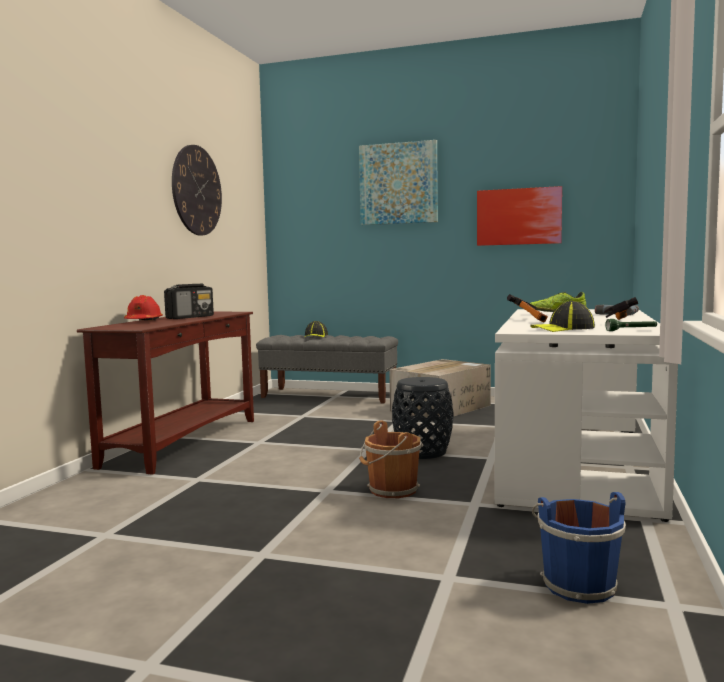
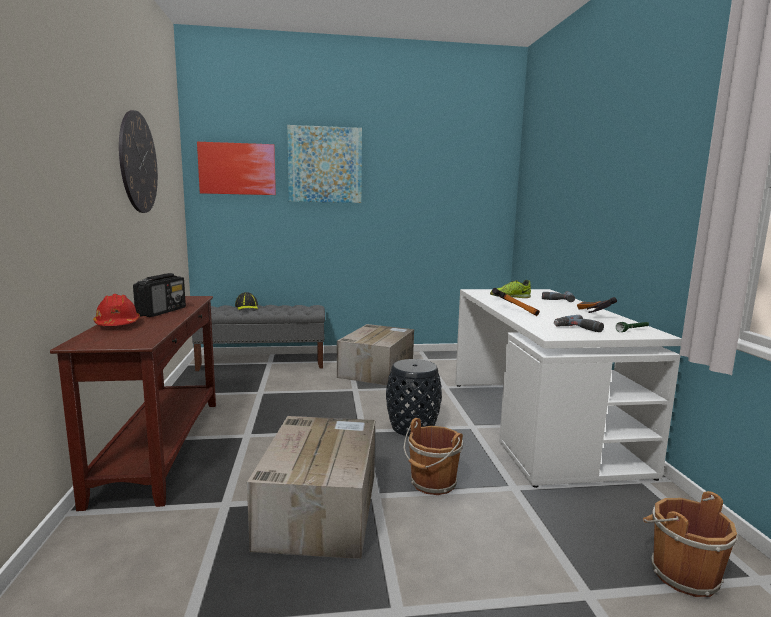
camera: 25 degrees left, 5 degrees up
picture [477,186,562,246] -> picture moved to [197,142,276,195]
cap [530,301,595,332] -> power drill [554,315,604,332]
blue bucket [532,492,626,604] -> brown bucket [643,491,737,597]
none -> cardboard box [247,416,375,559]

